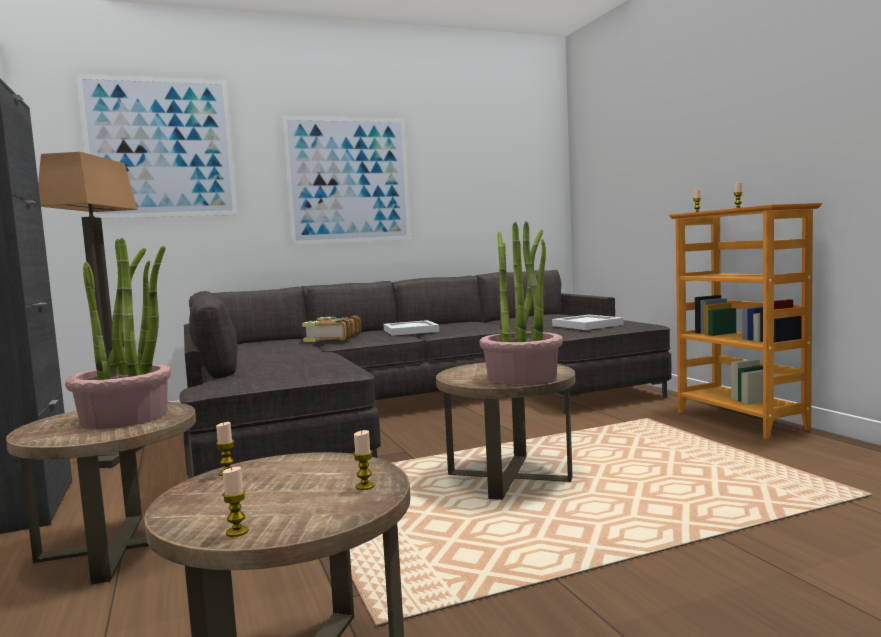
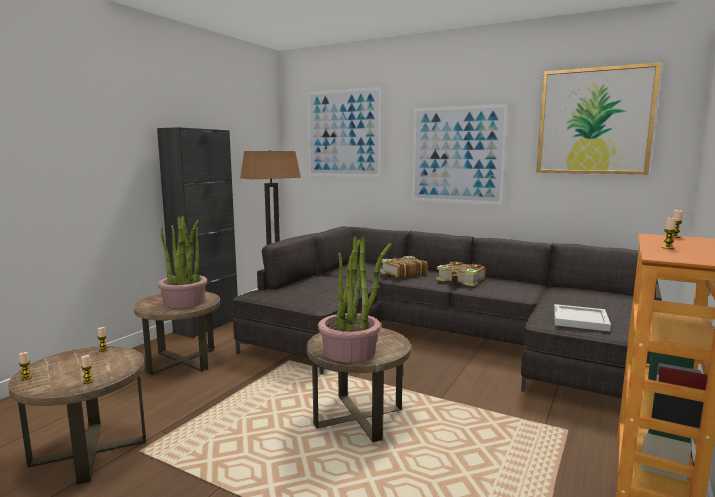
camera: 50 degrees right, 5 degrees up
white tray [383,320,439,336] -> book [436,261,486,286]
none -> picture [537,62,661,174]

